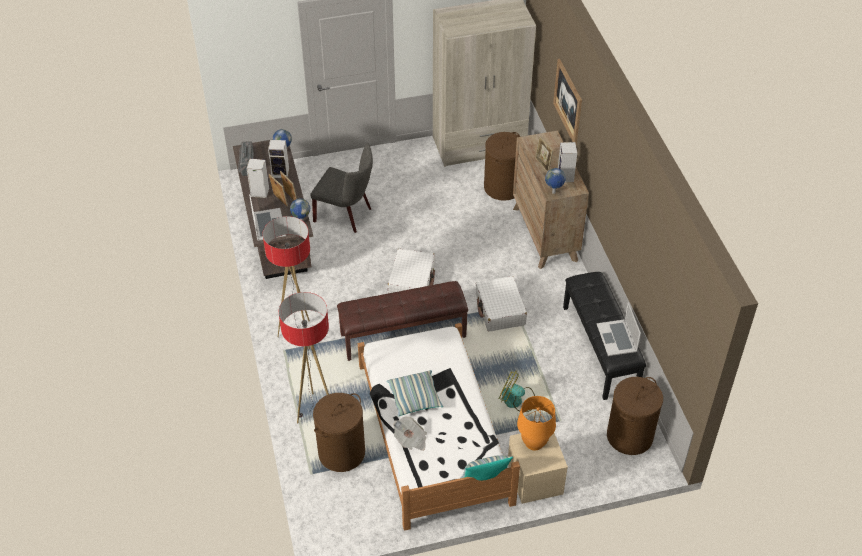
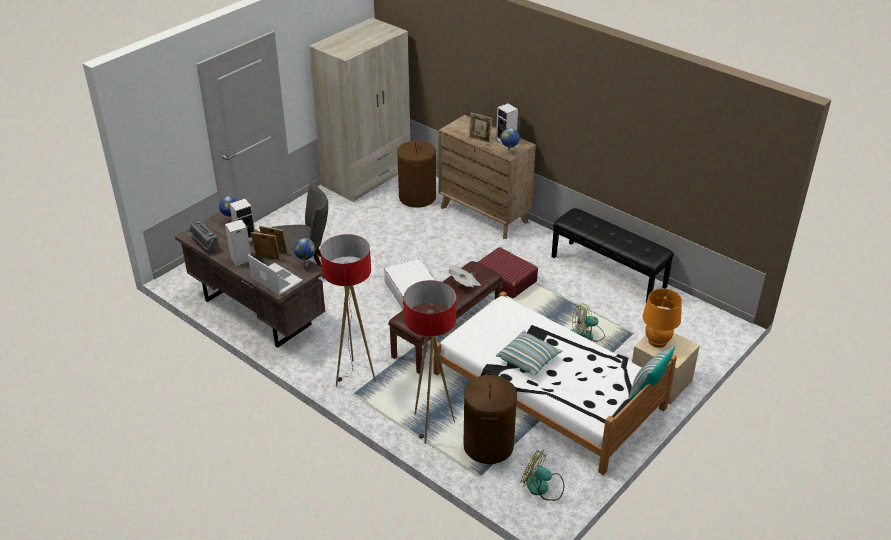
camera: 35 degrees left, 10 degrees down
newspaper [393,417,427,451] -> newspaper moved to [447,266,481,287]
white suitcase [475,276,527,332] -> red suitcase [478,247,538,299]
picture [553,59,582,145] -> none
laptop [597,302,641,356] -> none
brown laundry basket [607,377,663,455] -> none
none -> fan [521,450,564,501]

